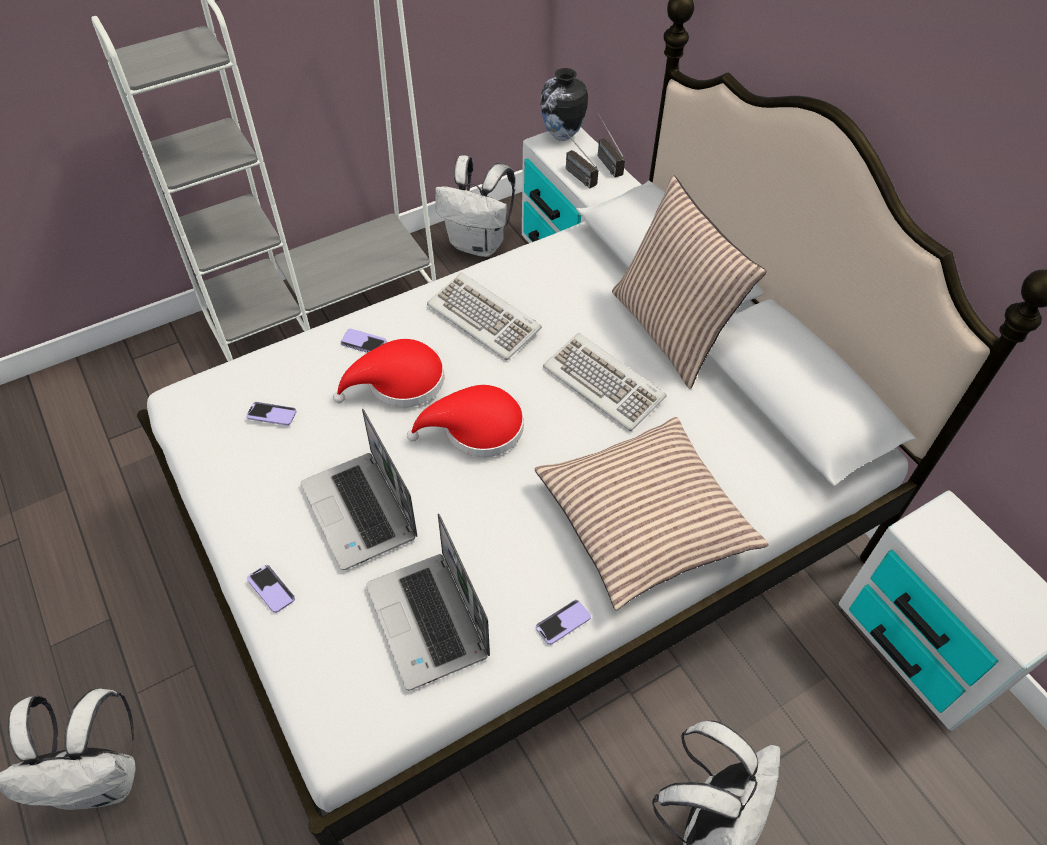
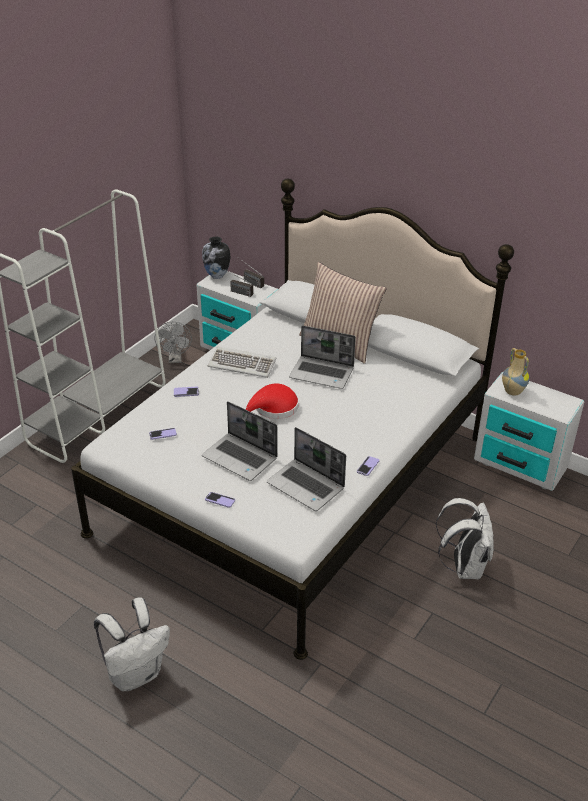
camera: 25 degrees left, 15 degrees down
red hat [333,339,445,407] -> none
white backpack [435,155,515,257] -> grey fan [155,322,192,363]
pillow [535,417,769,610] -> none
keyboard [543,333,666,431] -> laptop [289,325,356,389]
none -> vase [502,348,529,396]

